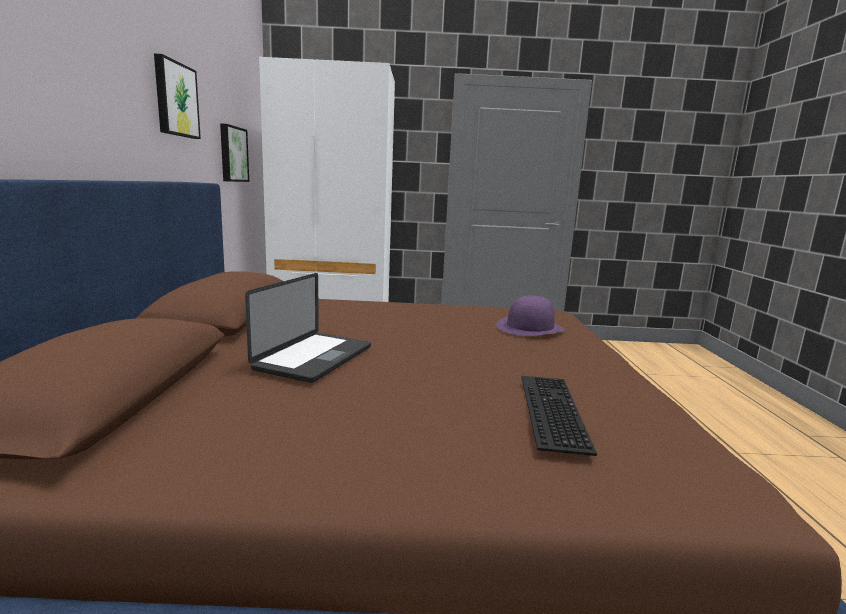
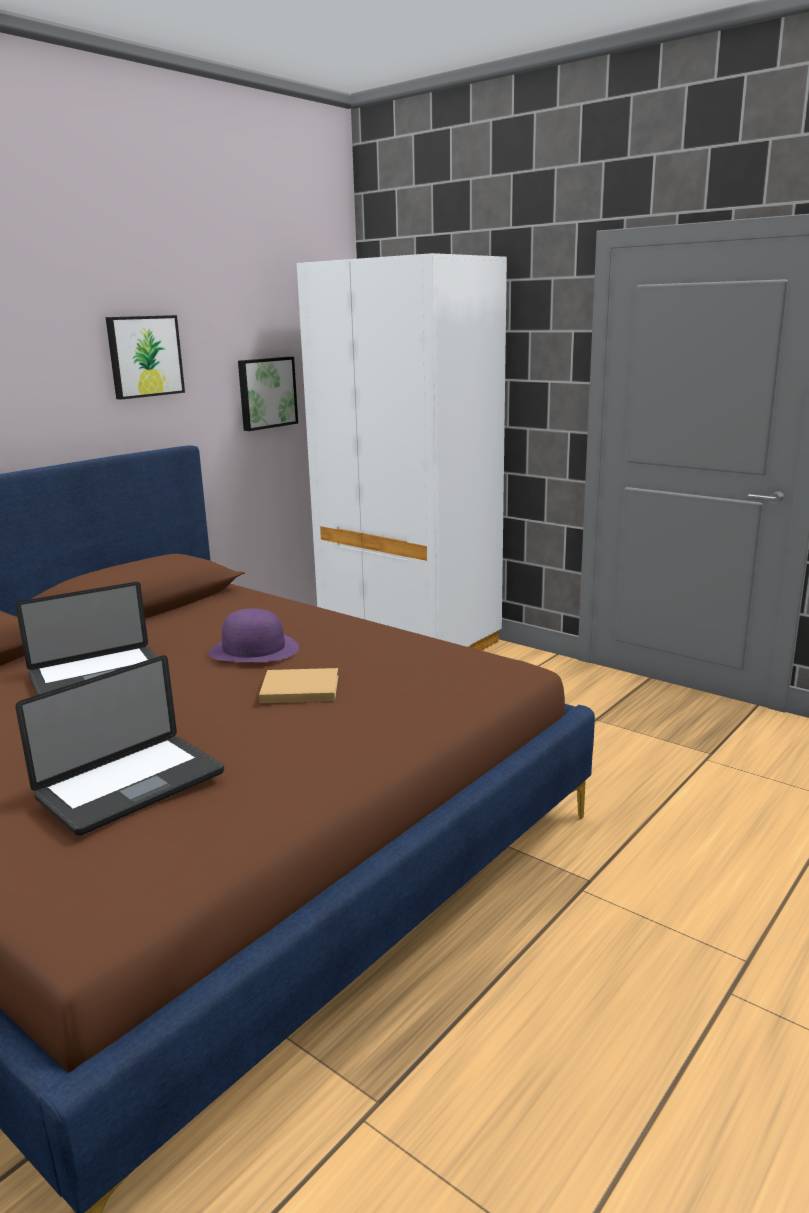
camera: 40 degrees right, 5 degrees up
purple hat [496,296,565,336] -> purple hat moved to [209,608,299,662]
keyboard [521,376,597,456] -> laptop [15,655,224,836]
none -> beige book [259,668,339,703]

